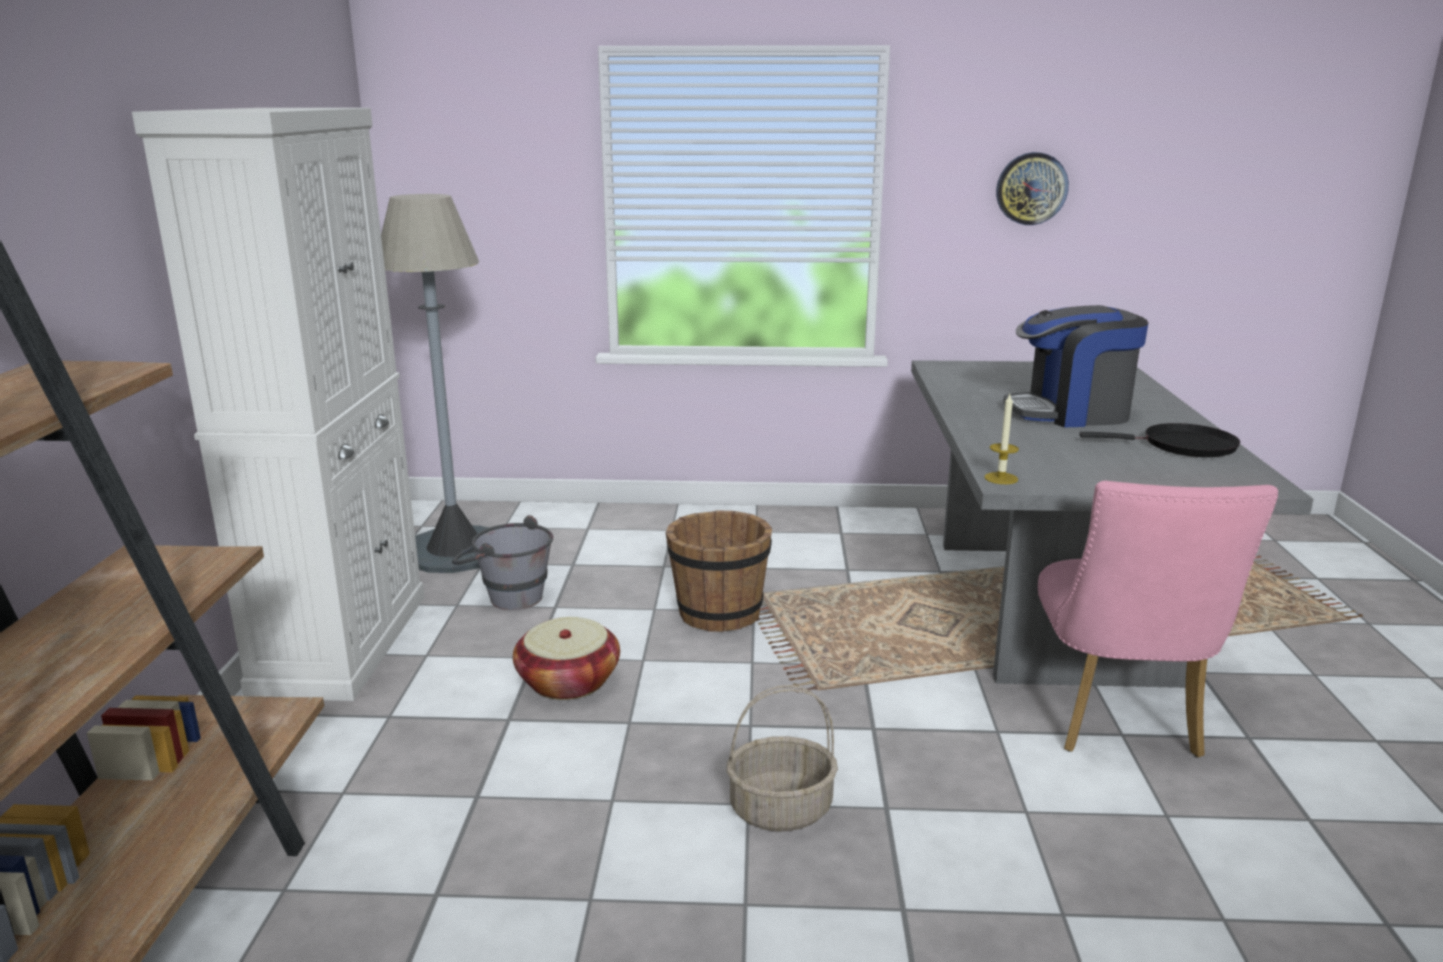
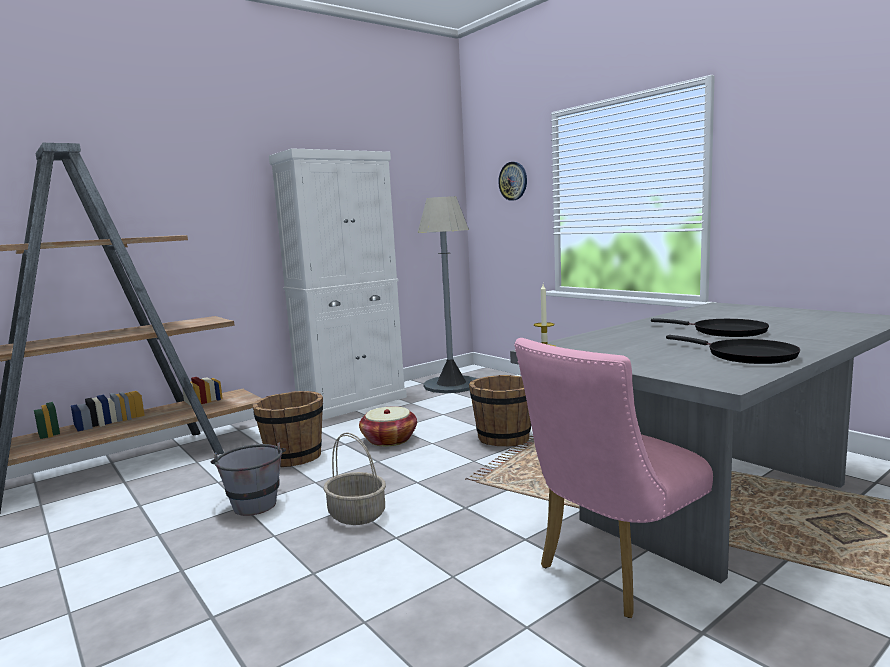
camera: 50 degrees right, 10 degrees down
grey bucket [452,515,553,610] -> grey bucket moved to [211,442,286,516]
wall clock [996,152,1069,225] -> wall clock moved to [498,162,527,201]
coffee machine [1003,305,1148,427] -> black frying pan [651,318,769,337]
none -> brown bucket [252,391,323,467]

